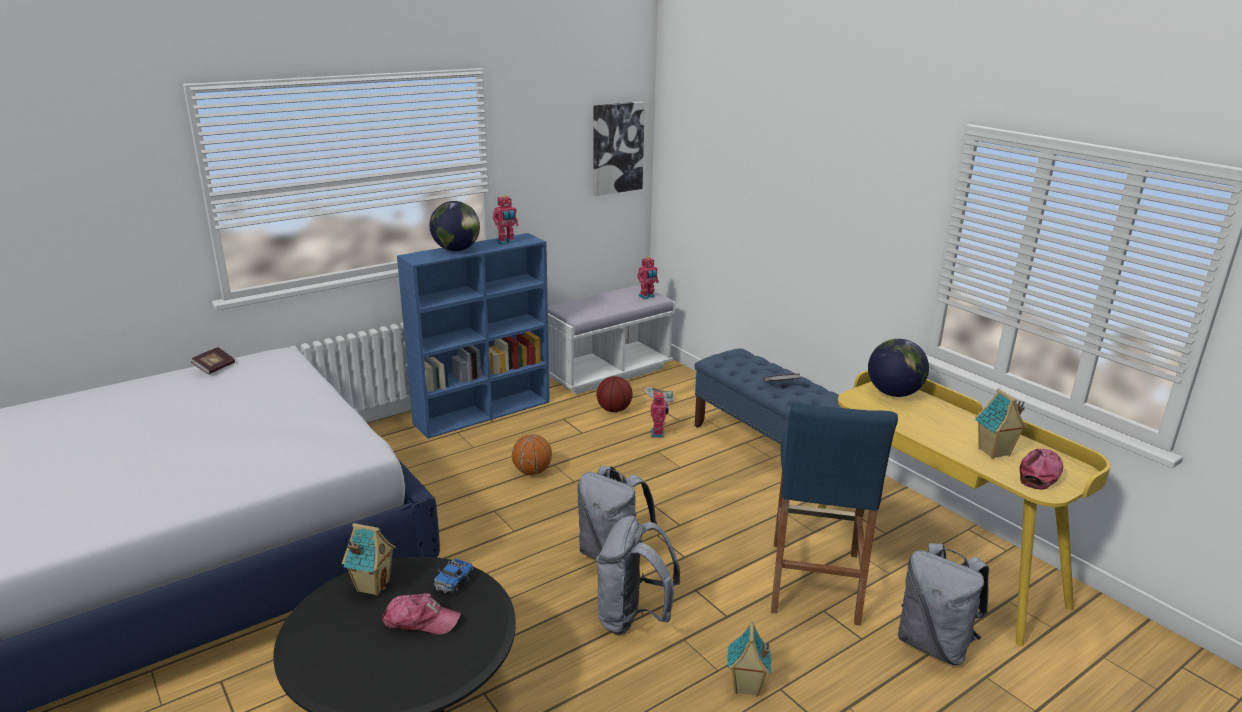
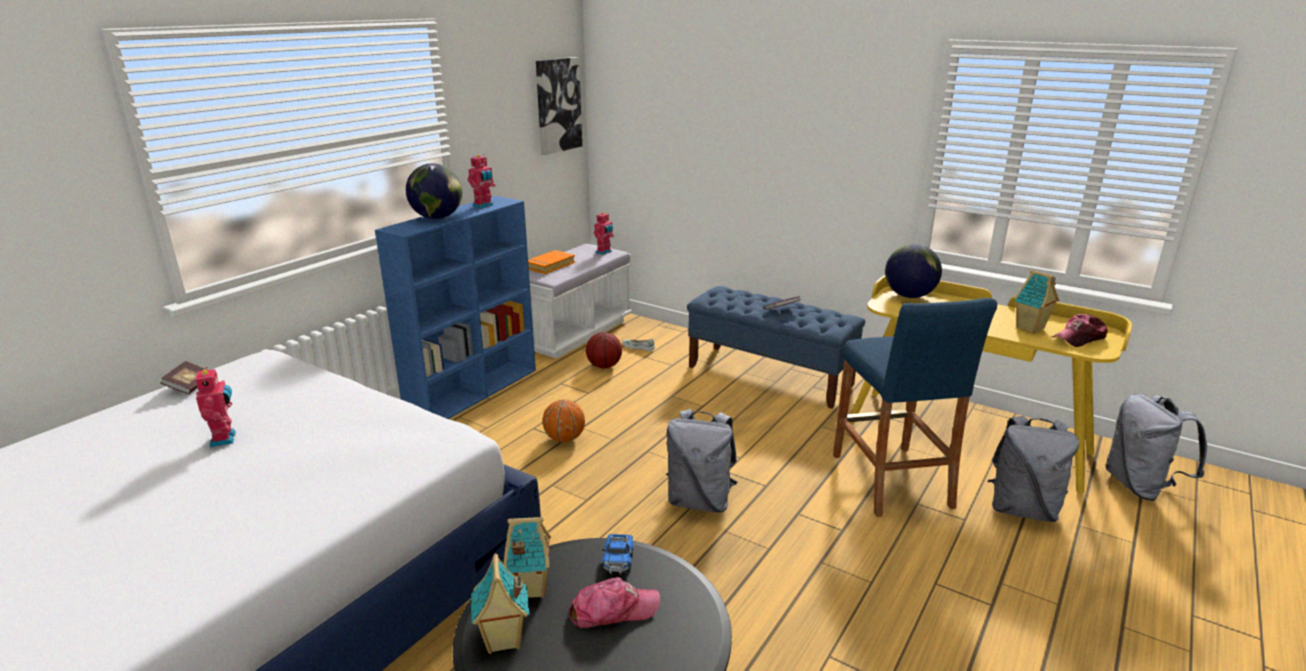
camera: 20 degrees left, 0 degrees up
grey backpack [596,516,680,635] -> grey backpack moved to [1106,394,1207,501]
toy robot [651,390,669,438] -> toy robot moved to [195,367,236,447]
toy house [728,621,771,697] -> toy house moved to [471,554,530,654]
cap [1020,449,1063,490] -> cap turned 135 degrees counterclockwise [1053,314,1108,347]
none -> orange book [528,250,575,274]

